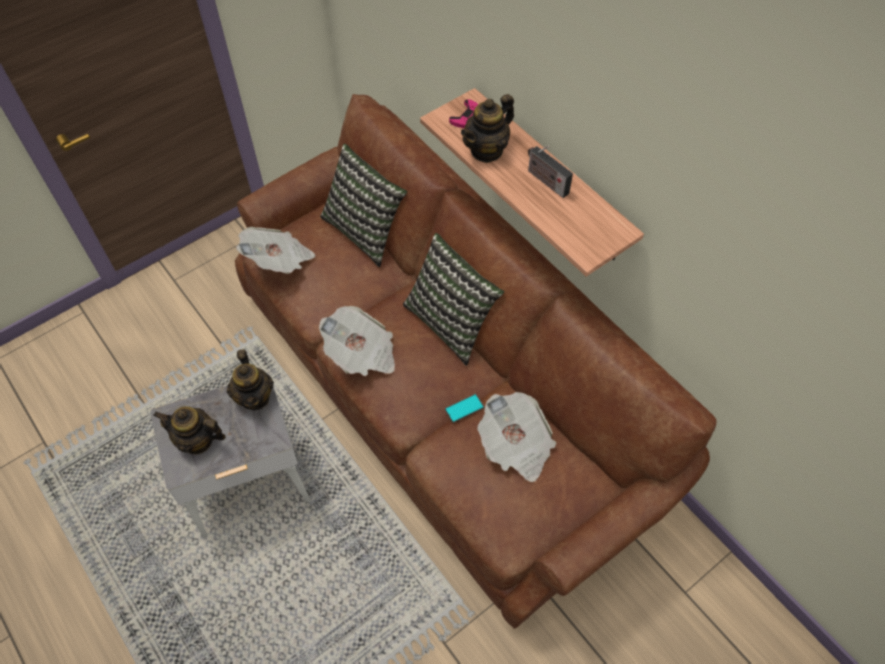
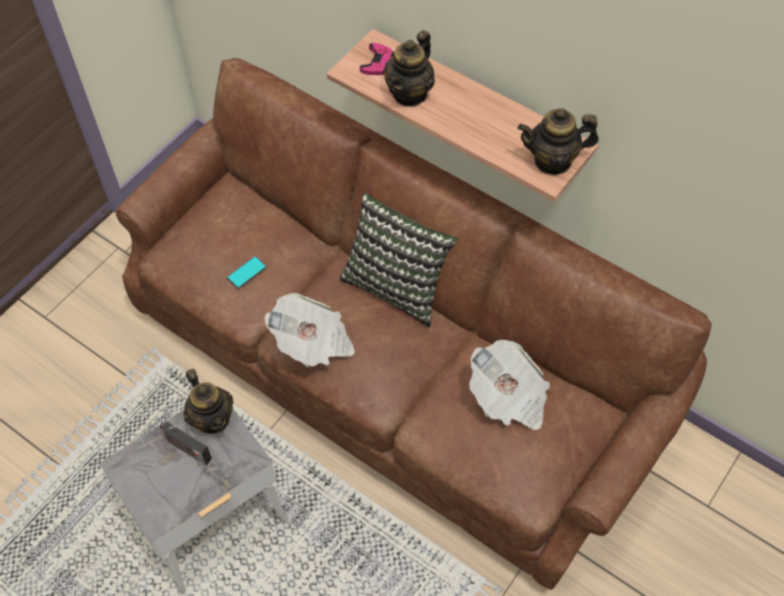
camera: 15 degrees left, 0 degrees up
teapot [153,406,226,455] -> teapot moved to [518,108,599,175]
newspaper [236,227,315,274] -> none
pillow [320,144,407,267] -> none
phone [445,394,484,423] -> phone moved to [227,256,267,289]
radio [528,146,573,198] -> radio moved to [160,422,212,465]

